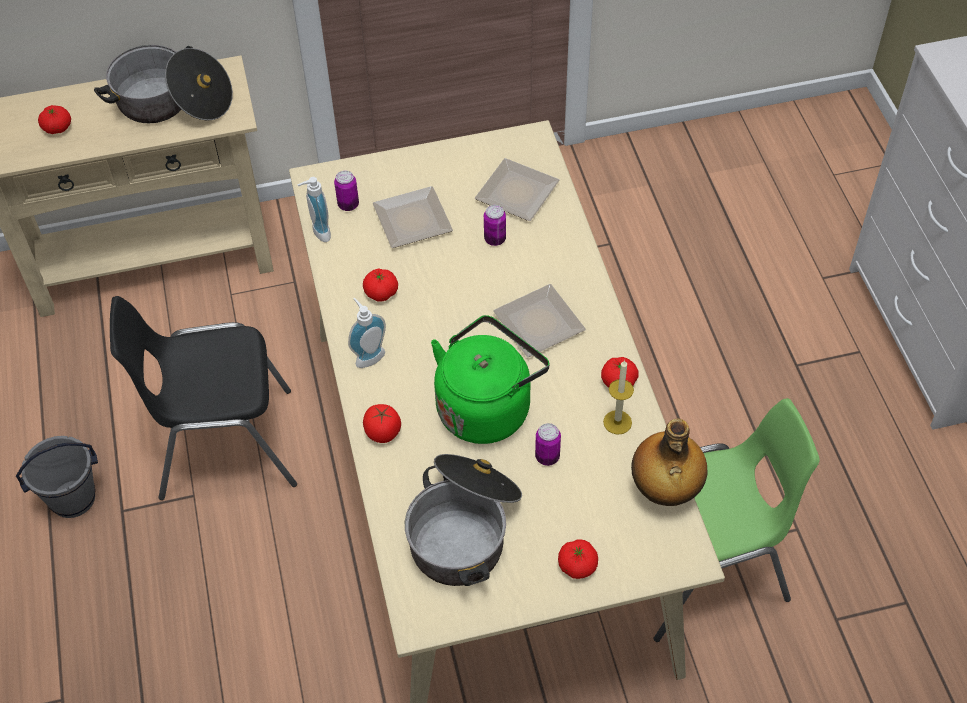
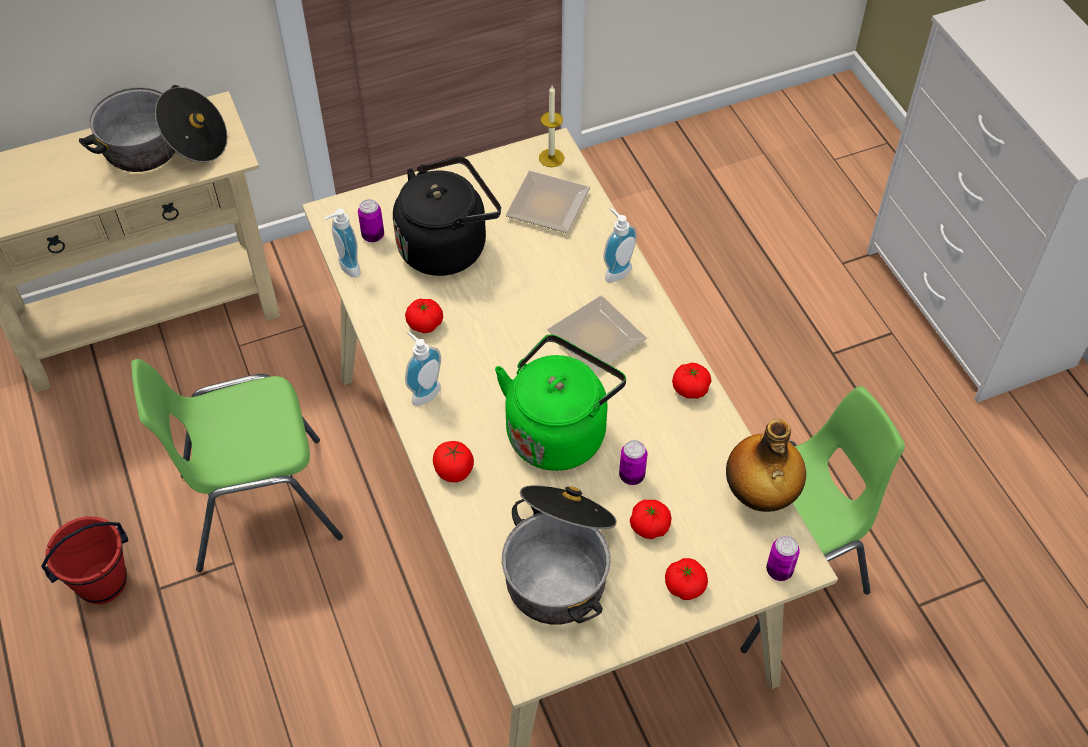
camera: 10 degrees left, 0 degrees up
grey bucket [16,436,98,518] -> red bucket [41,516,128,604]
tomato [38,105,71,134] -> tomato moved to [630,500,672,539]
black chair [110,296,297,500] -> green chair [131,359,343,572]
plate [373,186,453,248] -> black kettle [393,156,501,276]
can [484,205,506,246] -> can moved to [766,536,800,581]
candle [603,360,634,435] -> candle moved to [539,86,565,167]
none -> soap dispenser [603,208,637,282]

